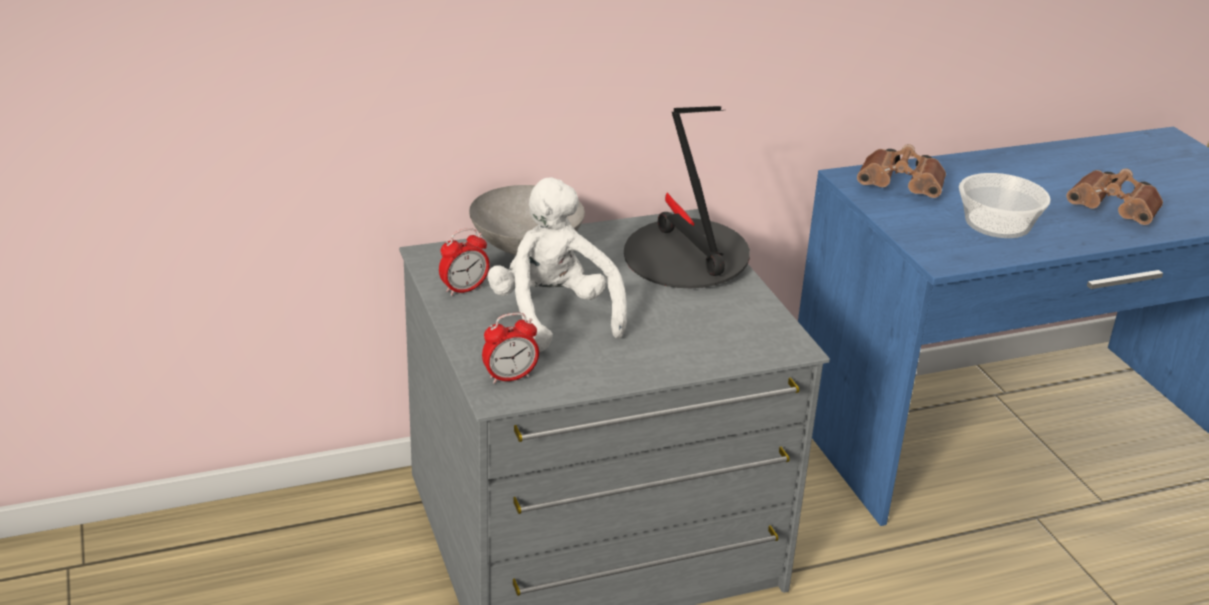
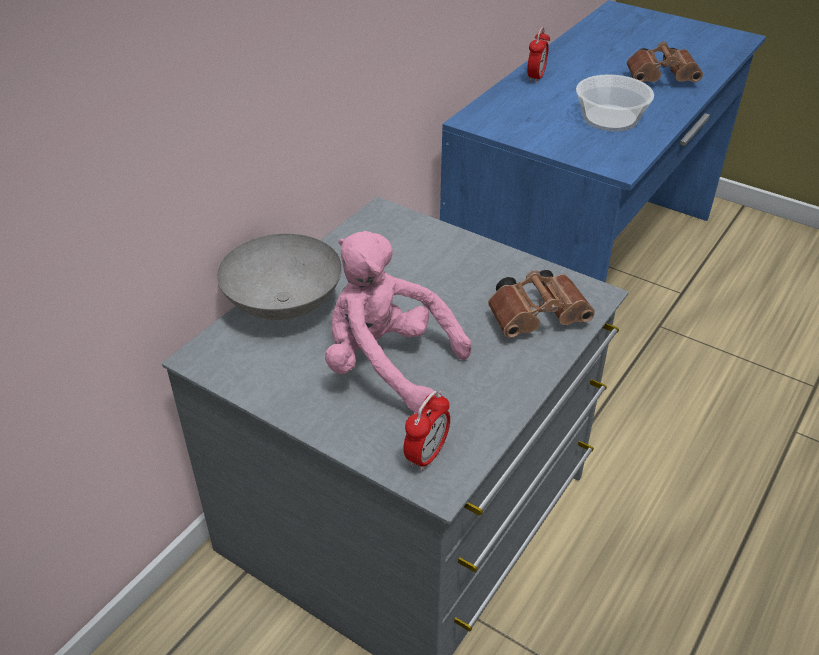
camera: 35 degrees left, 10 degrees up
alarm clock [439,228,490,296] -> alarm clock moved to [527,27,550,83]
white plush toy [487,177,627,352] -> pink plush toy [325,231,472,413]
table lamp [624,106,750,288] -> none
brown binoculars [857,144,946,198] -> brown binoculars moved to [488,270,595,337]

